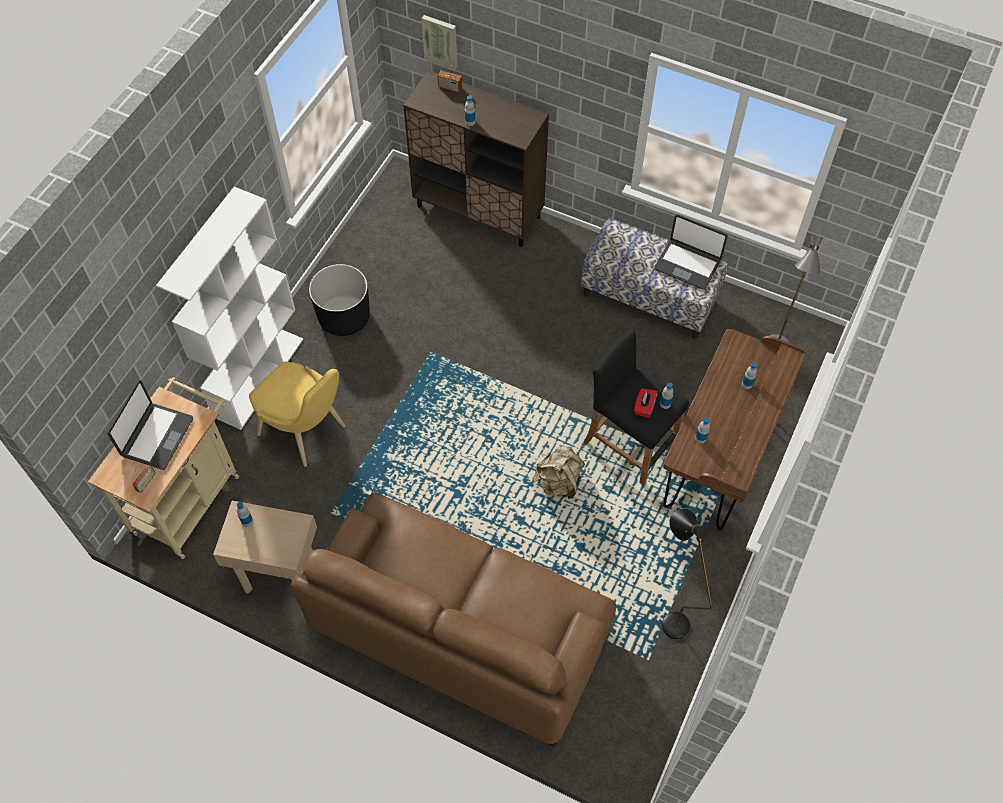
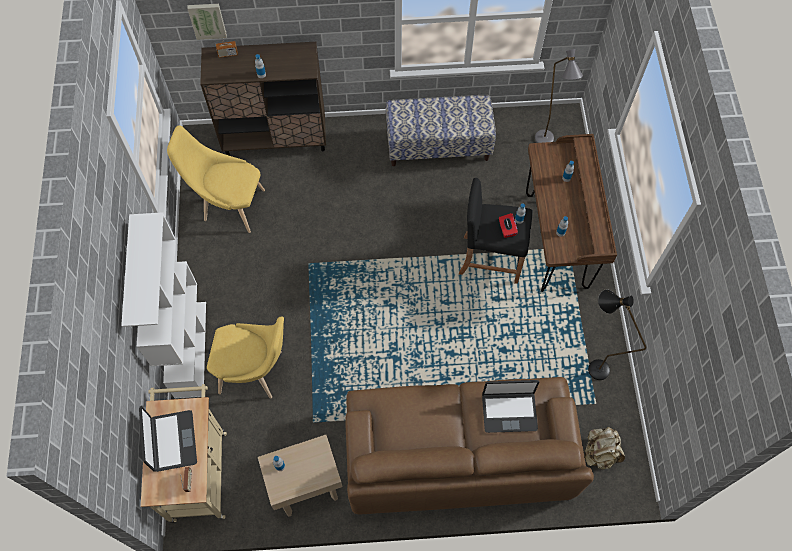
camera: 30 degrees left, 5 degrees up
black planter [309,264,370,336] -> none
beige backpack [533,446,585,499] -> beige backpack moved to [584,427,625,469]
laptop [654,214,727,290] -> laptop moved to [482,380,539,433]
none -> yellow chair [167,125,265,233]

